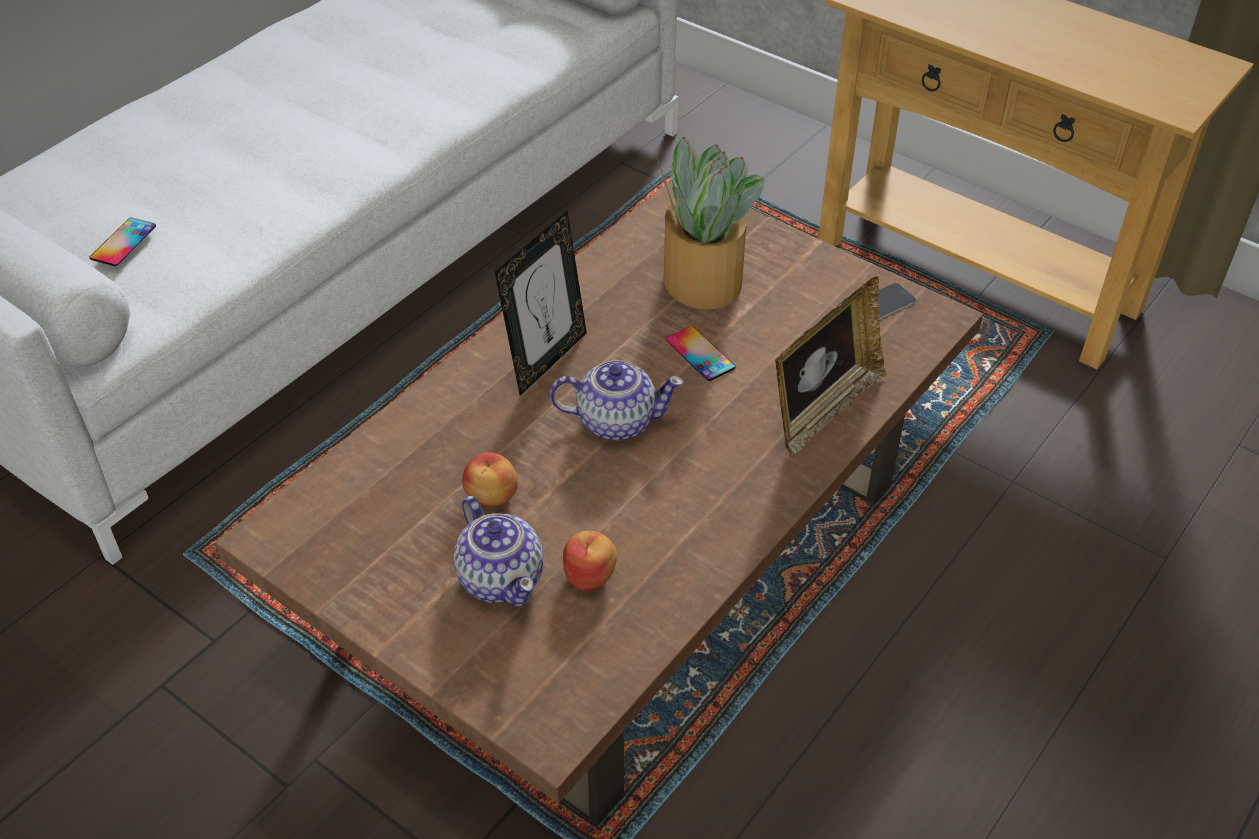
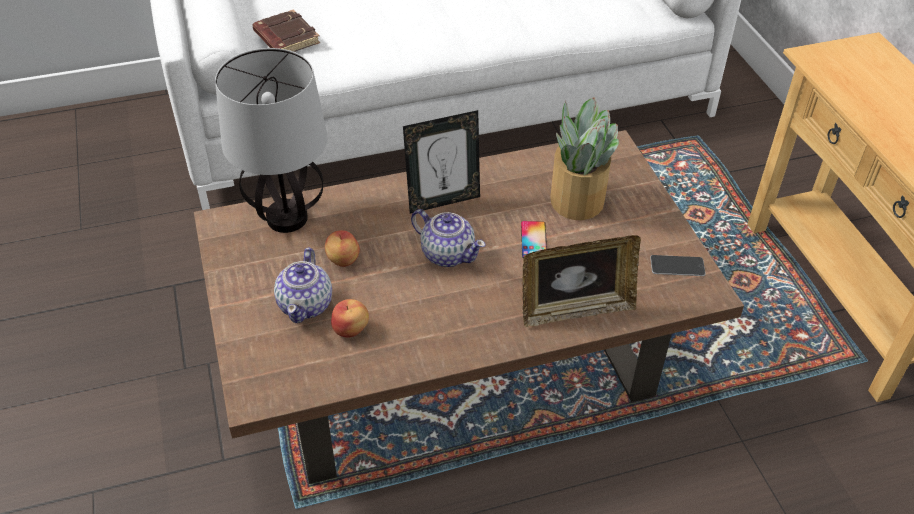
camera: 35 degrees right, 0 degrees up
phone [89,217,156,266] -> brown book [252,10,320,52]
none -> table lamp [215,48,328,233]

